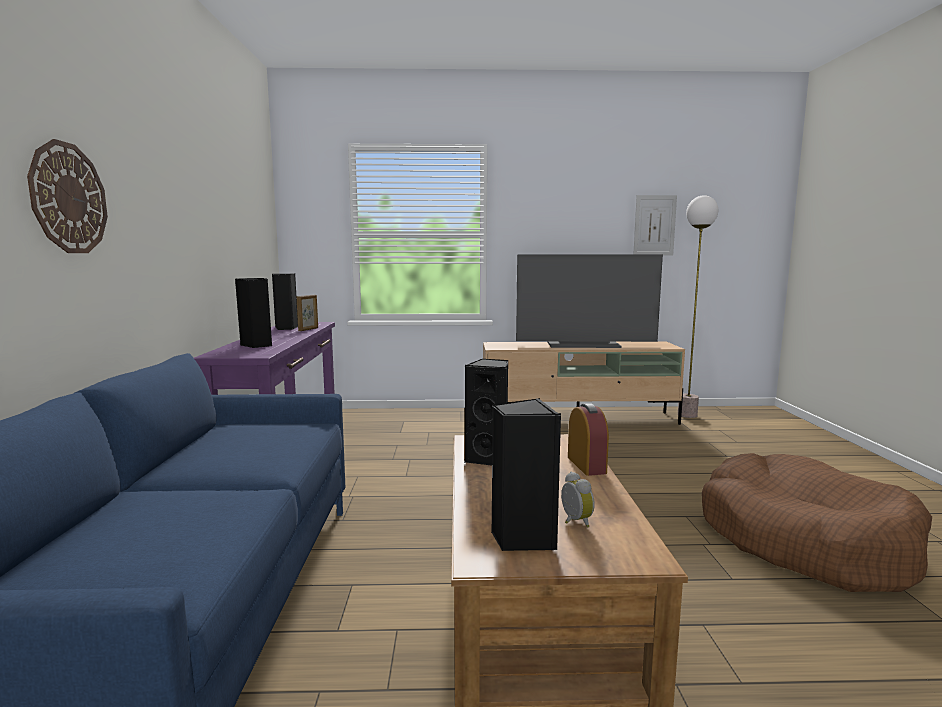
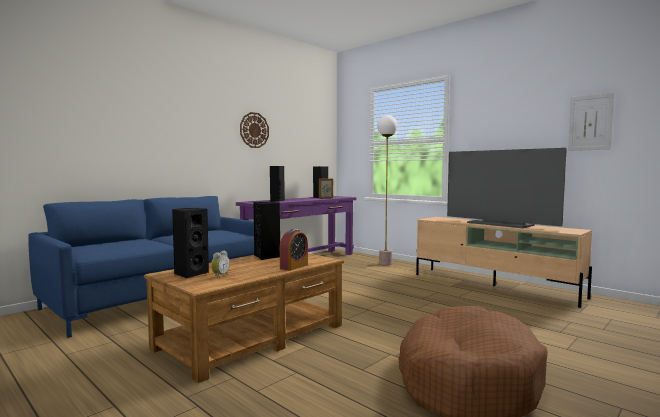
camera: 45 degrees right, 5 degrees down
wall clock [27,139,108,253] -> wall clock moved to [240,112,269,148]
floor lamp [678,195,718,418] -> floor lamp moved to [378,115,397,265]

